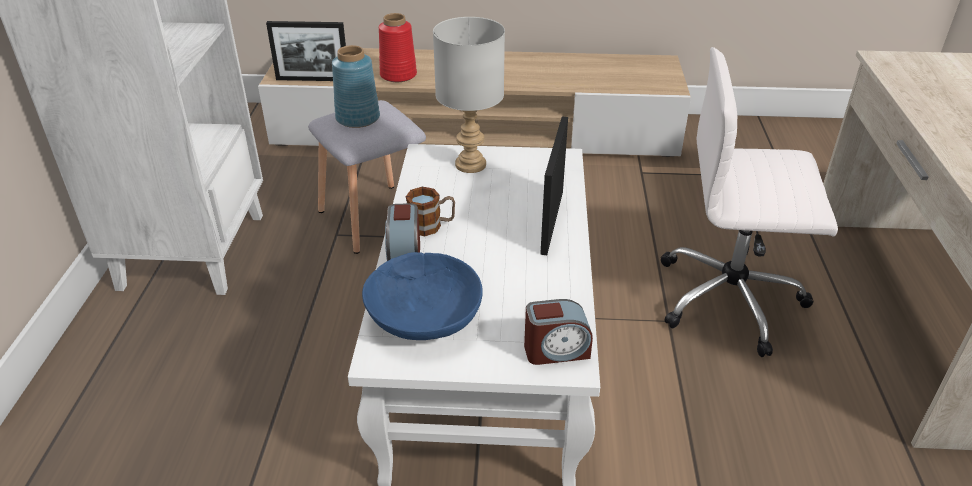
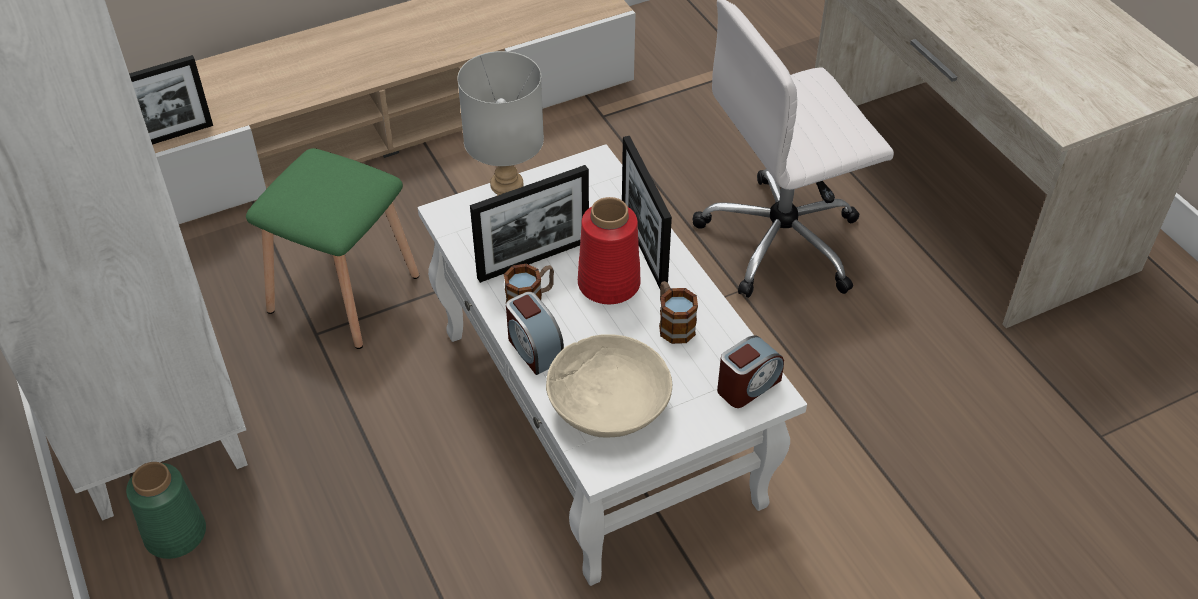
camera: 30 degrees left, 10 degrees up
grey stool [308,100,426,254] -> green stool [246,148,419,349]
blue vase [332,45,380,128] -> none
blue bowl [362,252,483,340] -> beige bowl [546,335,672,437]
red vase [379,13,417,82] -> red vase moved to [578,197,641,304]
none -> green vase [126,462,206,559]
none -> picture frame [470,165,589,283]
none -> mug [659,281,698,344]

